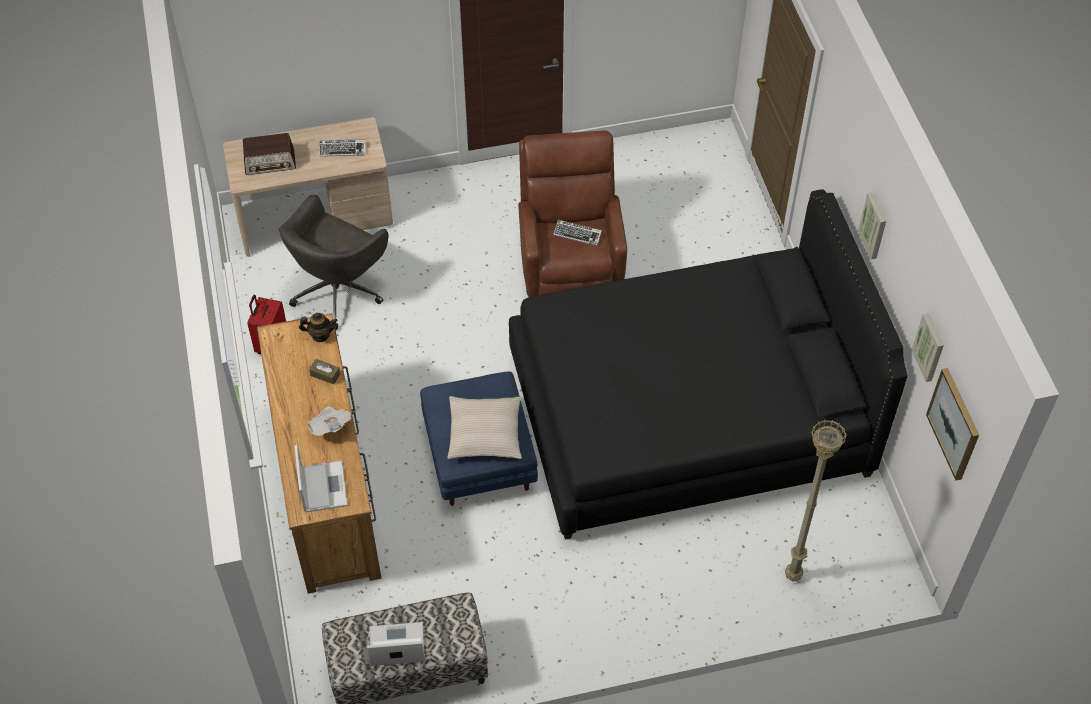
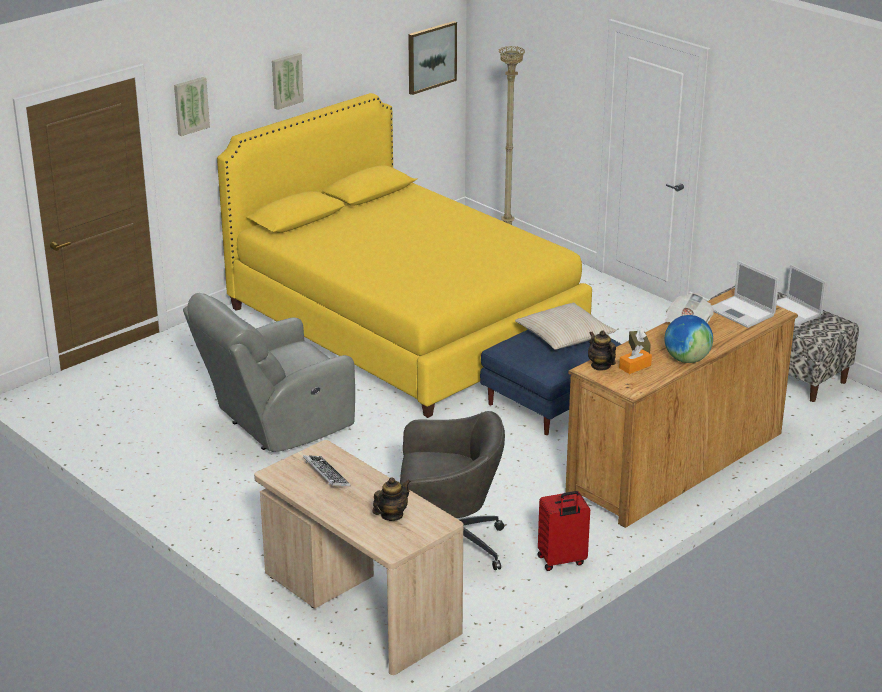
camera: 120 degrees left, 25 degrees down
radio [243,133,296,175] -> teapot [372,477,411,521]
laptop [295,445,347,512] -> laptop turned 90 degrees counterclockwise [712,261,779,328]
black bed [509,190,908,540] -> yellow bed [217,93,592,418]
brown armchair [518,131,627,297] -> grey armchair [183,293,355,452]
keyboard [553,220,602,246] -> none
picture [912,313,944,382] -> picture moved to [174,77,210,136]
none -> orange tissue box [619,345,652,374]
none -> globe [665,315,713,363]

